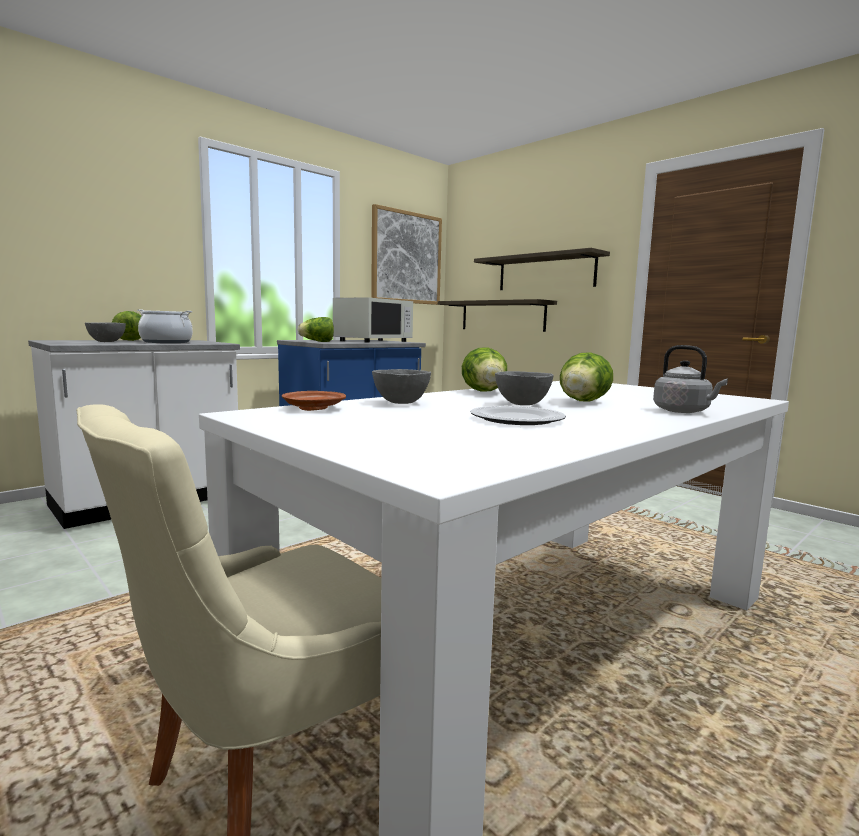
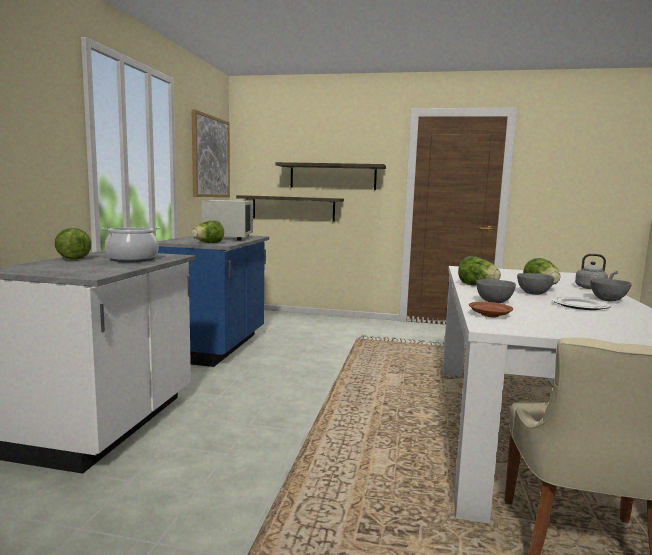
camera: 35 degrees left, 0 degrees up
grey bowl [85,322,126,342] -> grey bowl moved to [590,278,632,302]

